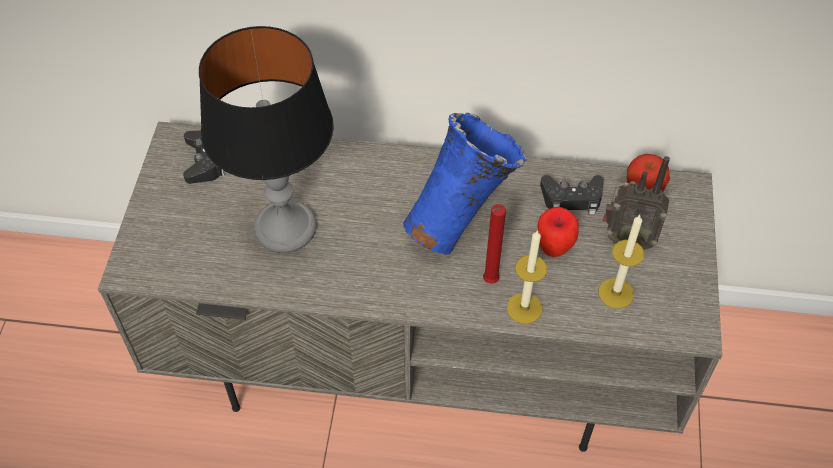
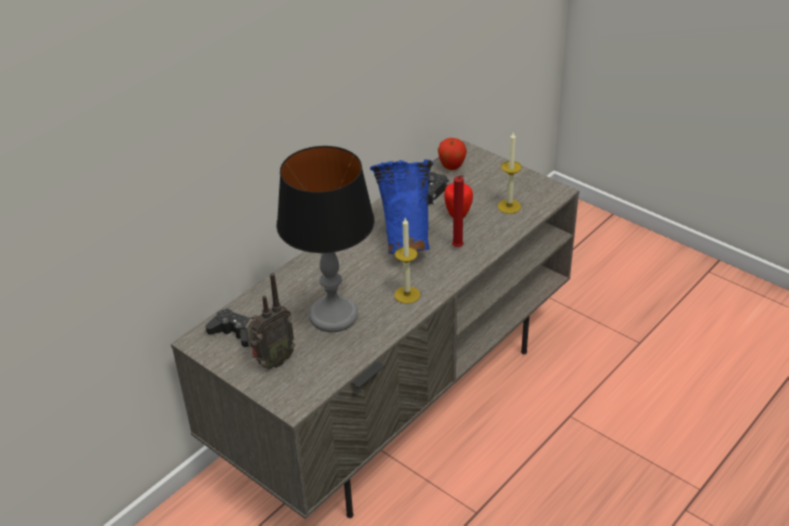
camera: 55 degrees left, 15 degrees down
candle [507,230,547,324] -> candle moved to [394,218,420,304]
radio [603,156,670,250] -> radio moved to [245,273,295,369]

